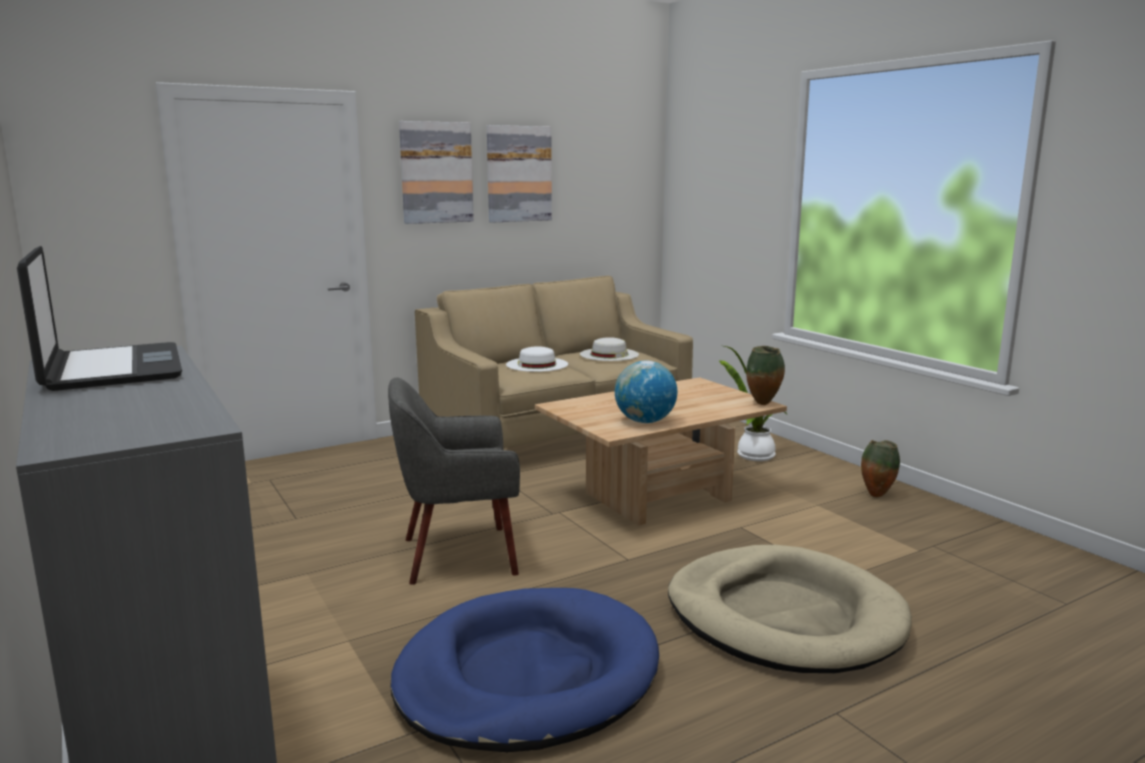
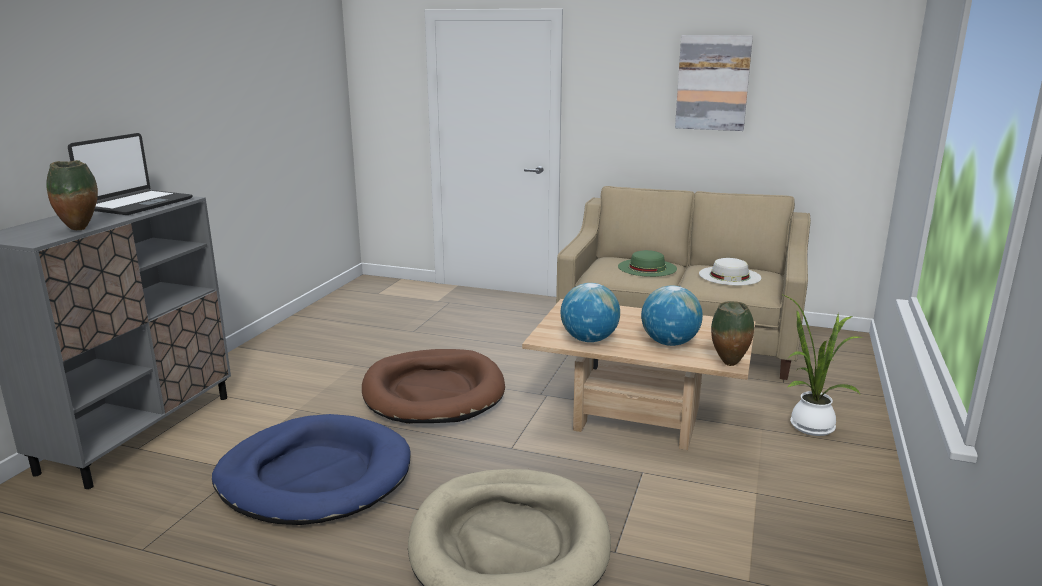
camera: 50 degrees right, 5 degrees up
grey armchair [388,377,520,585] -> brown dog bed [362,349,505,424]
picture [399,121,474,224] -> none
white hat [506,346,568,372] -> green hat [618,250,677,277]
vase [861,440,900,497] -> vase moved to [46,160,98,230]
none -> globe [641,286,703,346]

